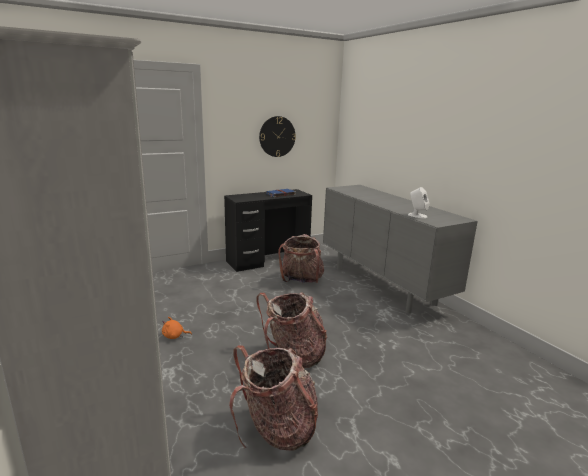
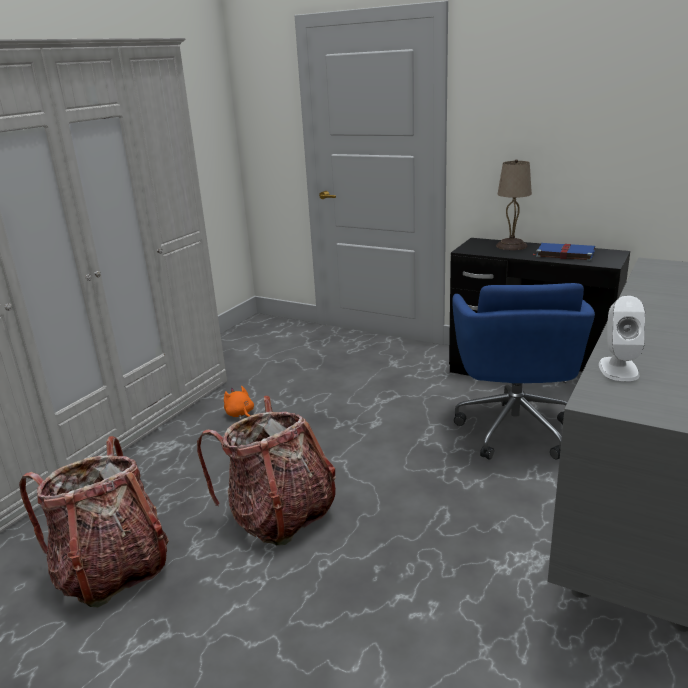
camera: 60 degrees right, 5 degrees up
wall clock [259,116,296,157] -> none
backpack [278,234,324,283] -> blue office chair [453,283,595,460]
none -> beige table lamp [496,159,532,250]

